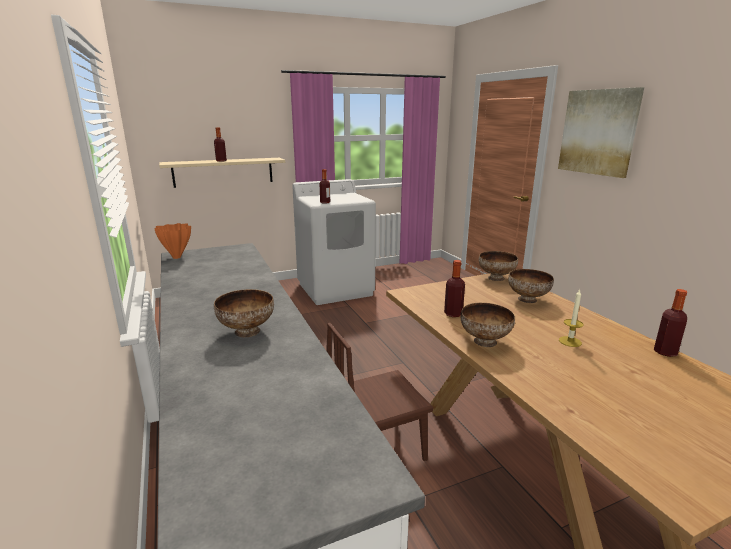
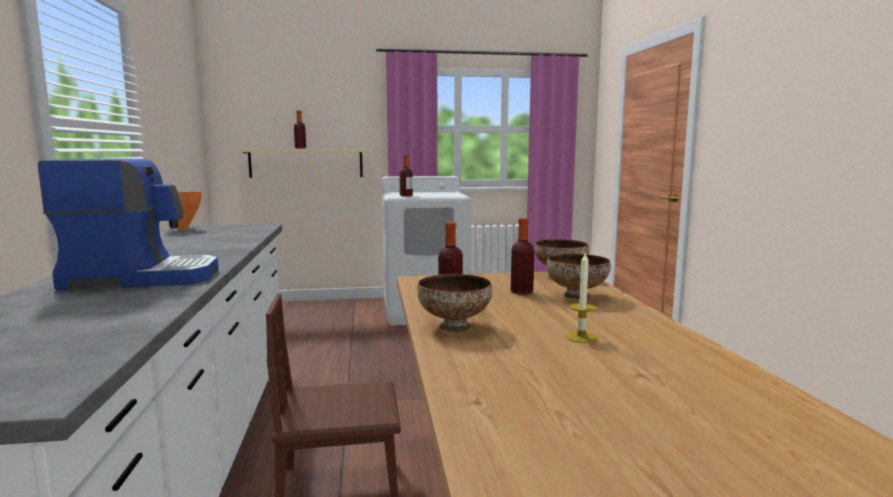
camera: 15 degrees right, 10 degrees down
bowl [214,289,274,337] -> coffee machine [38,158,219,290]
picture [558,87,644,178] -> none
bottle [654,289,687,357] -> bottle moved to [511,218,534,294]

